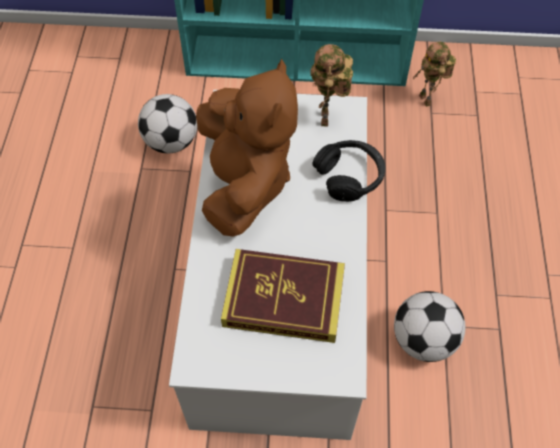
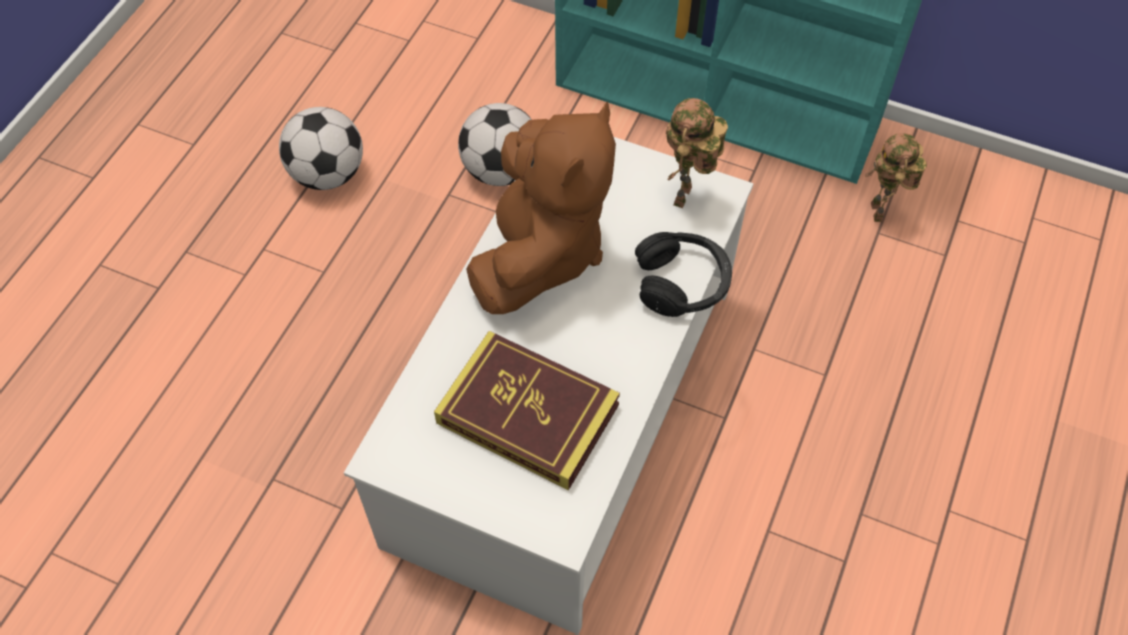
camera: 20 degrees right, 0 degrees up
football [394,291,465,362] -> football moved to [279,107,363,190]

